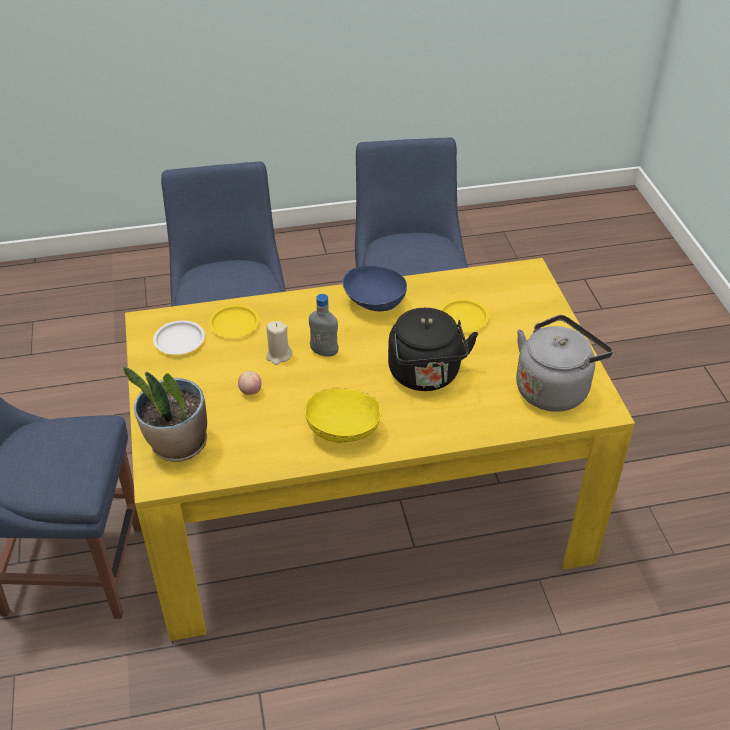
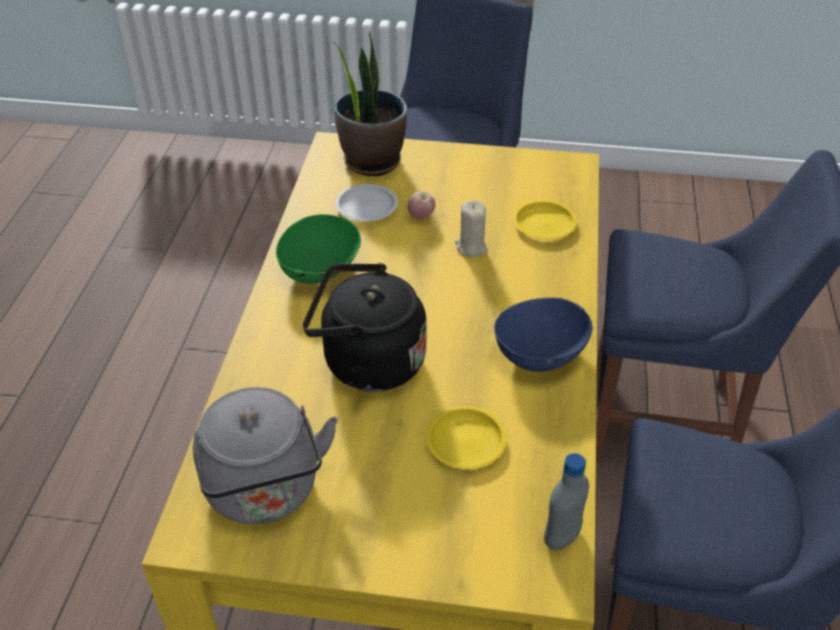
camera: 110 degrees right, 0 degrees up
white plate [153,321,205,355] -> white plate moved to [336,184,398,221]
yellow bowl [305,388,383,443] -> green bowl [276,214,361,284]
grey bottle [309,294,338,357] -> grey bottle moved to [544,453,589,550]

